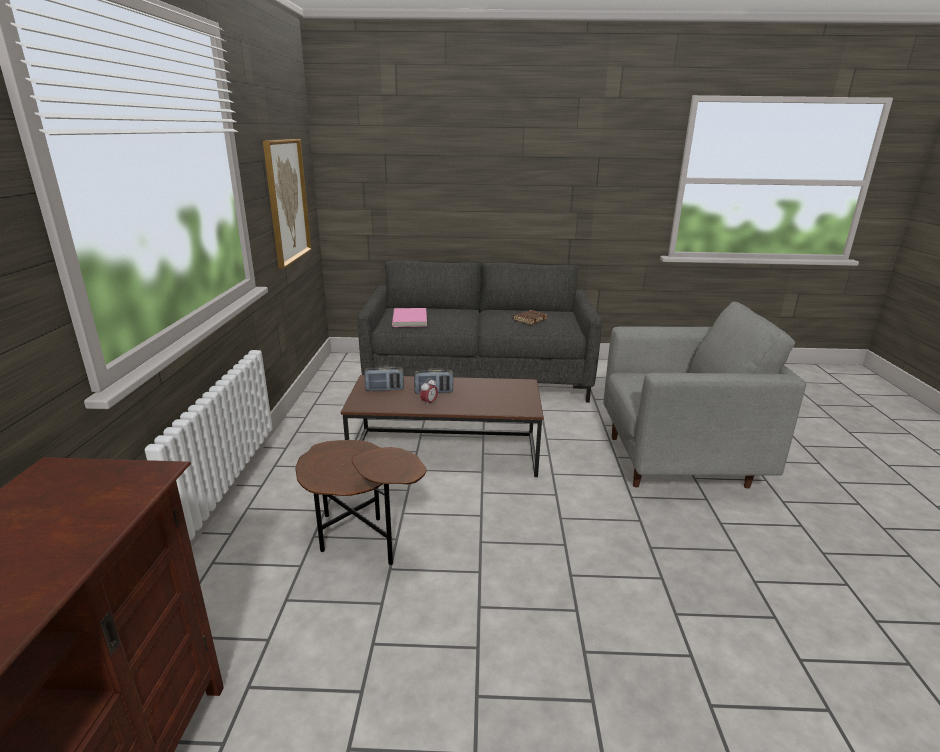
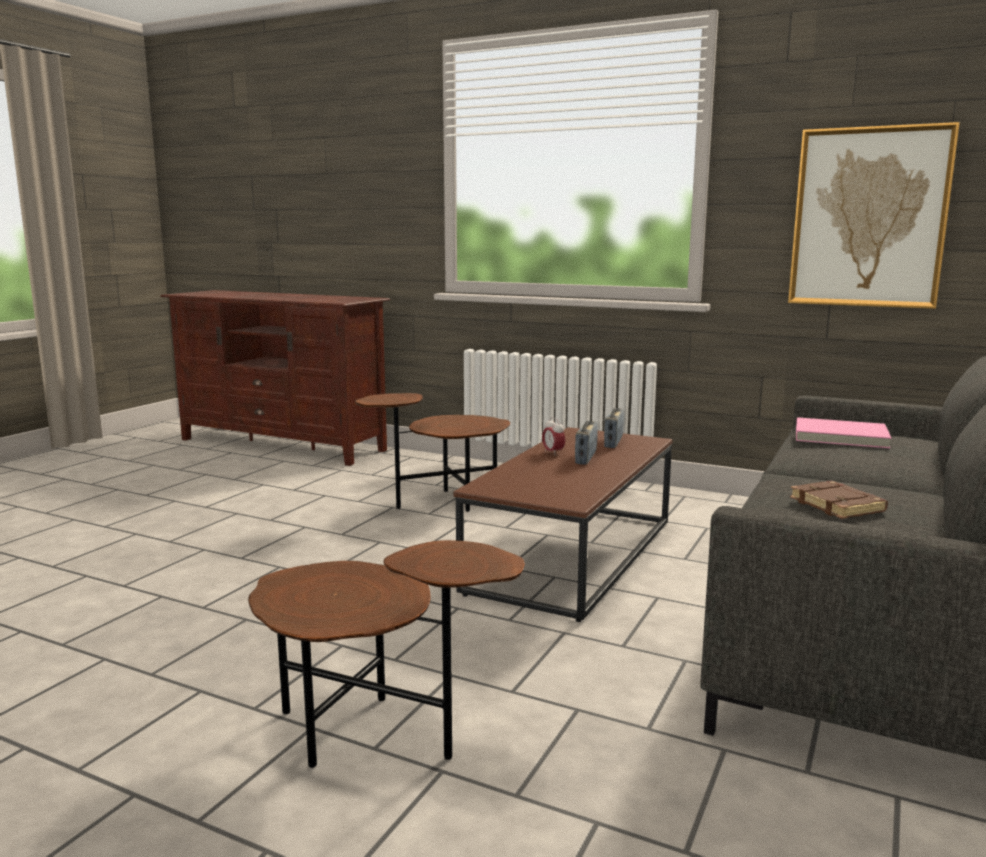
camera: 115 degrees right, 10 degrees down
grey armchair [603,302,806,489] -> brown side table [248,540,525,768]

